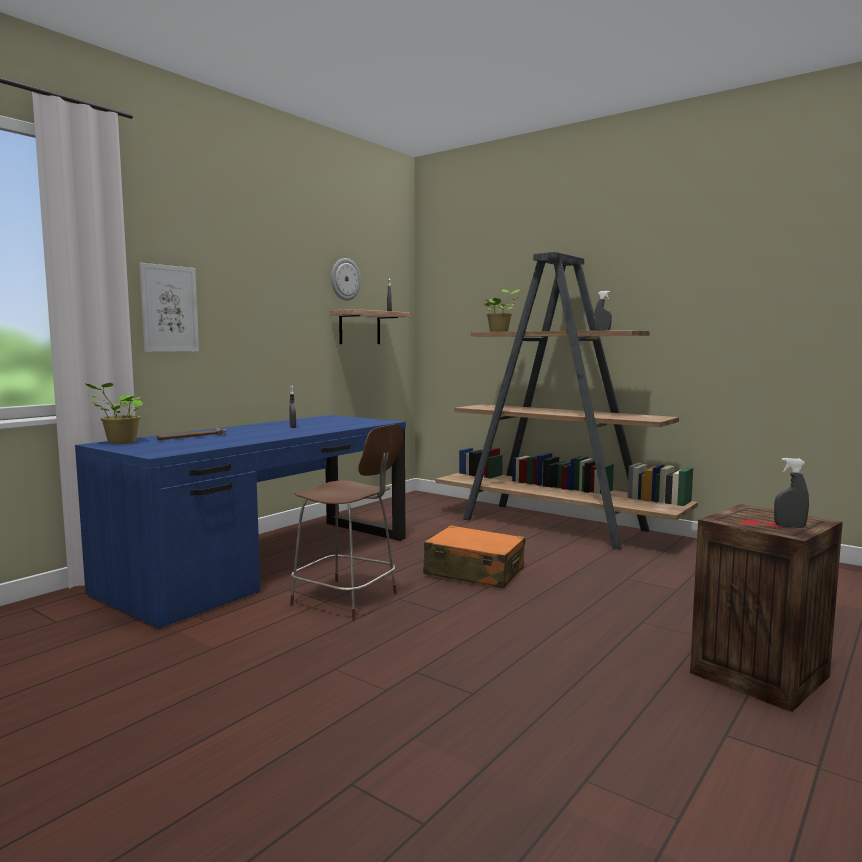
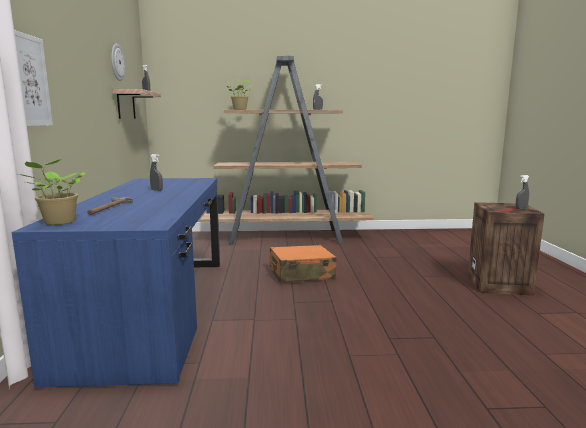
camera: 40 degrees left, 5 degrees up
brown chair [290,424,403,620] -> none

